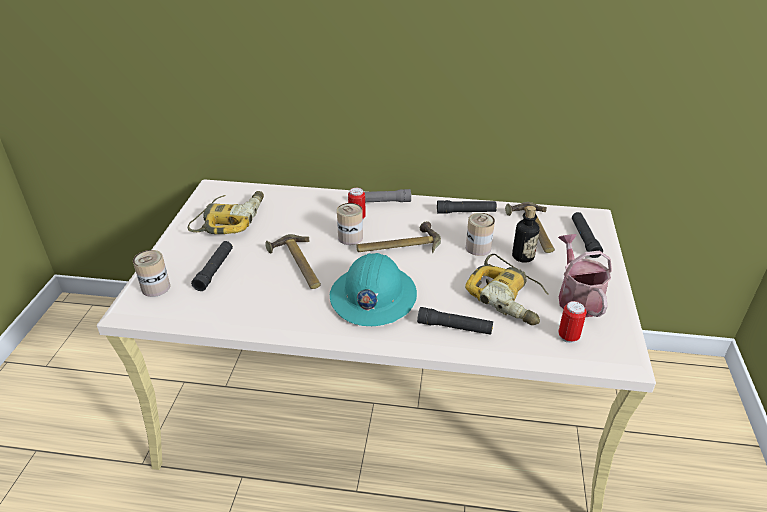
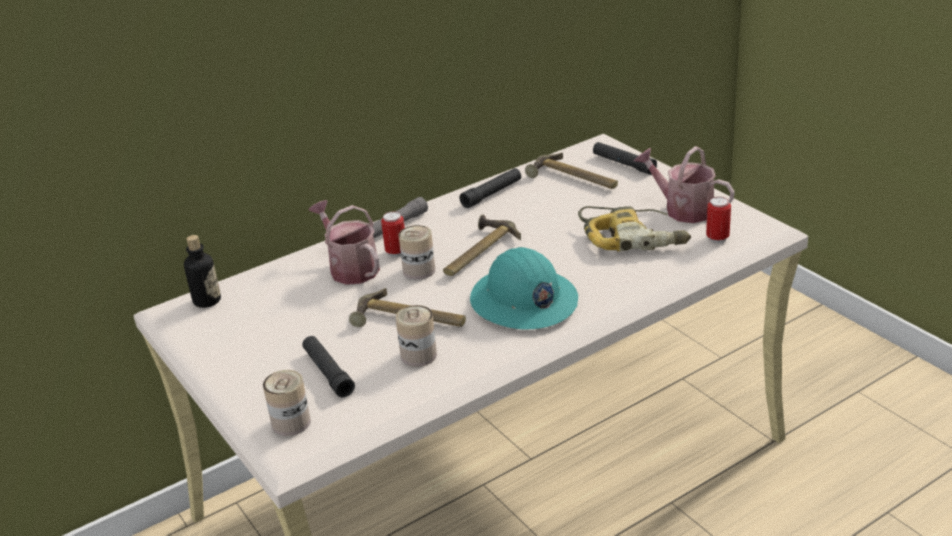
camera: 40 degrees left, 5 degrees down
power drill [188,191,264,234] -> none
black flashlight [417,307,493,335] -> none
can [466,213,495,256] -> can moved to [396,305,437,367]
bottle [512,206,540,263] -> bottle moved to [184,235,221,308]
none -> watering can [308,200,380,285]

